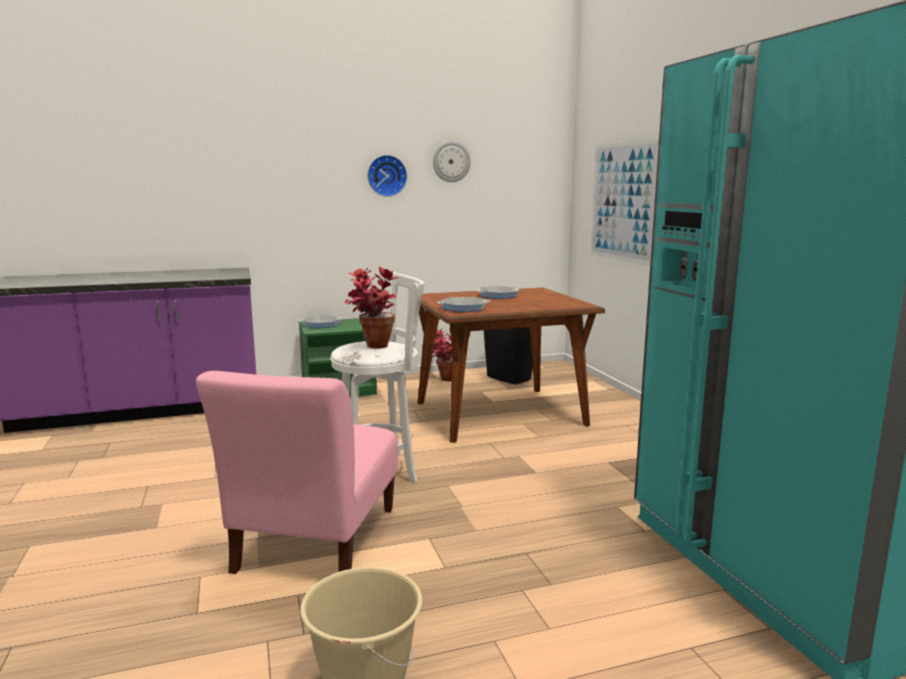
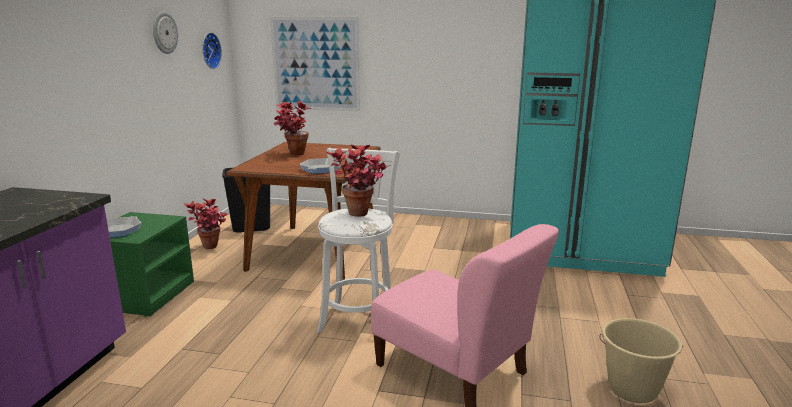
camera: 60 degrees left, 5 degrees up
wall clock [367,155,407,197] -> wall clock moved to [203,32,222,69]
frying pan [477,286,520,299] -> potted plant [273,100,311,155]

